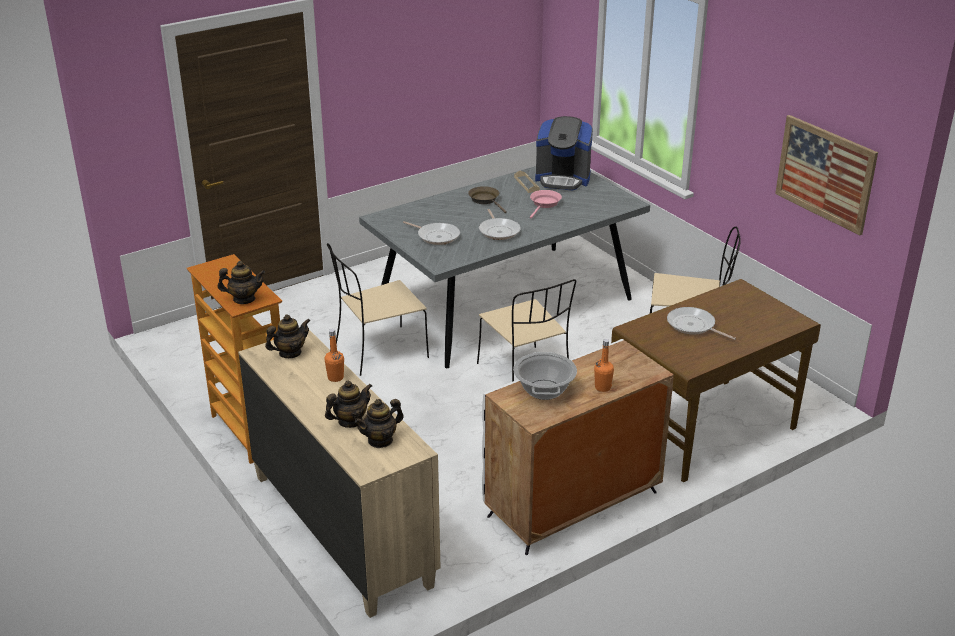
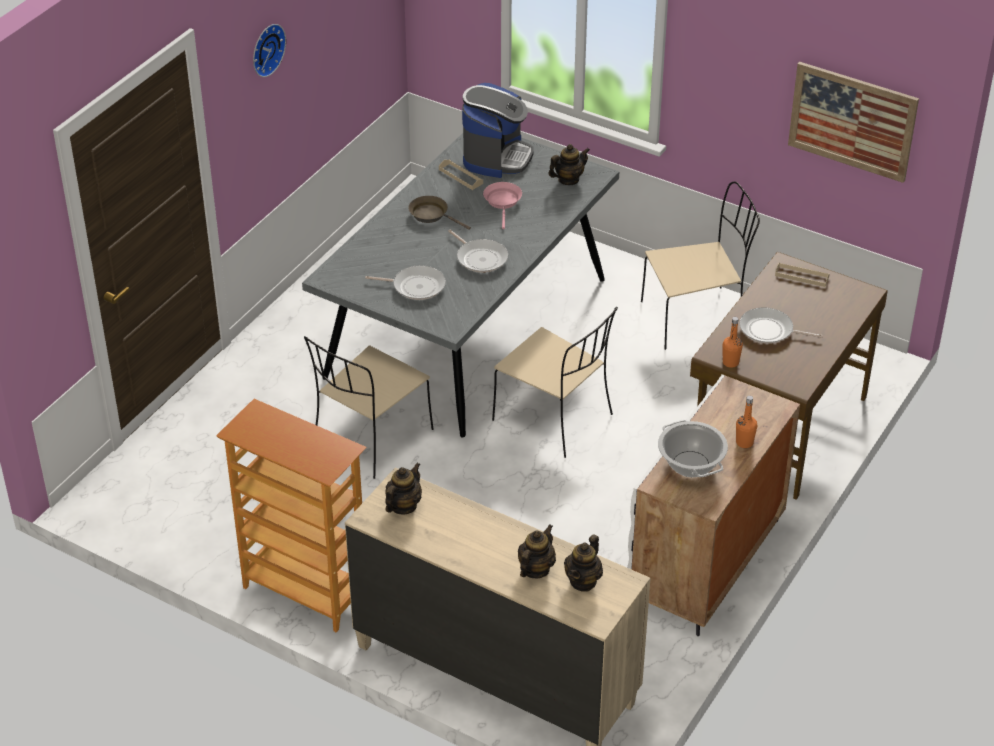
camera: 25 degrees left, 10 degrees up
teapot [218,261,265,304] -> teapot moved to [548,144,590,185]
orange bottle [324,329,344,382] -> orange bottle moved to [723,317,743,368]
coffee machine [535,116,593,190] -> coffee machine turned 60 degrees counterclockwise [462,83,534,178]
none -> wall clock [253,24,286,77]
none -> beige tray [775,262,830,287]

